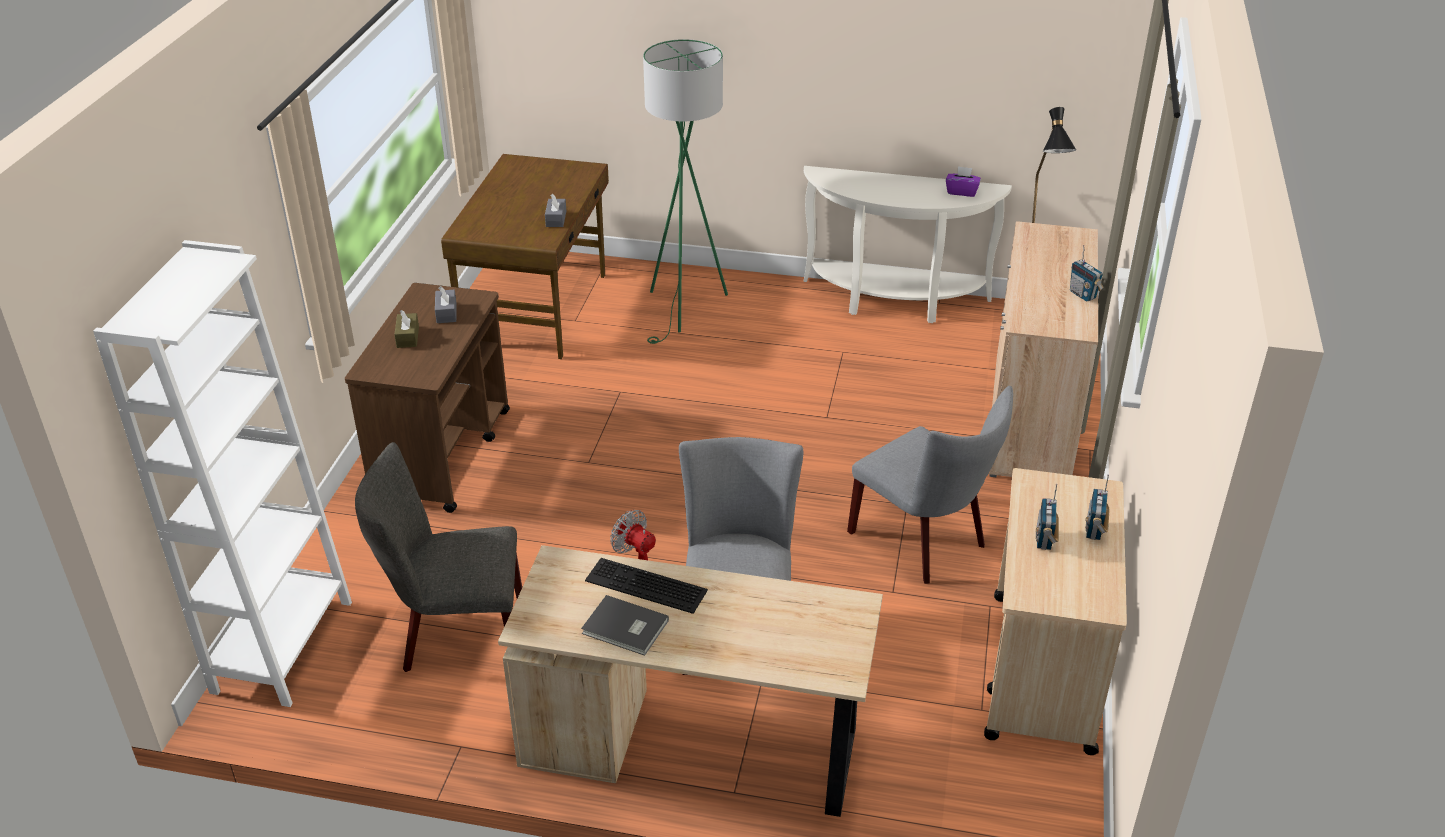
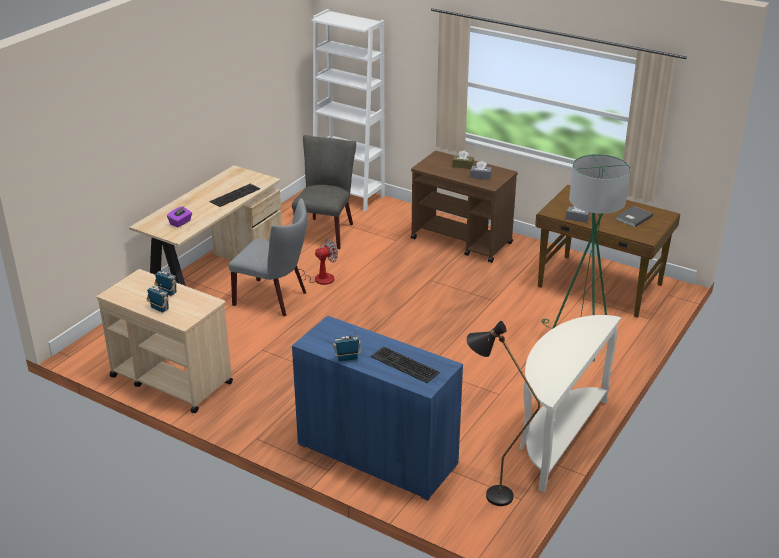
camera: 110 degrees right, 5 degrees down
grey book [581,595,669,656] -> grey book moved to [615,206,653,227]
grey chair [847,386,1013,584] -> none
purple tissue box [946,166,981,197] -> purple tissue box moved to [167,206,192,227]
beige cabinet [988,221,1098,477] -> blue cabinet [292,315,463,501]
none -> keyboard [371,347,440,383]

